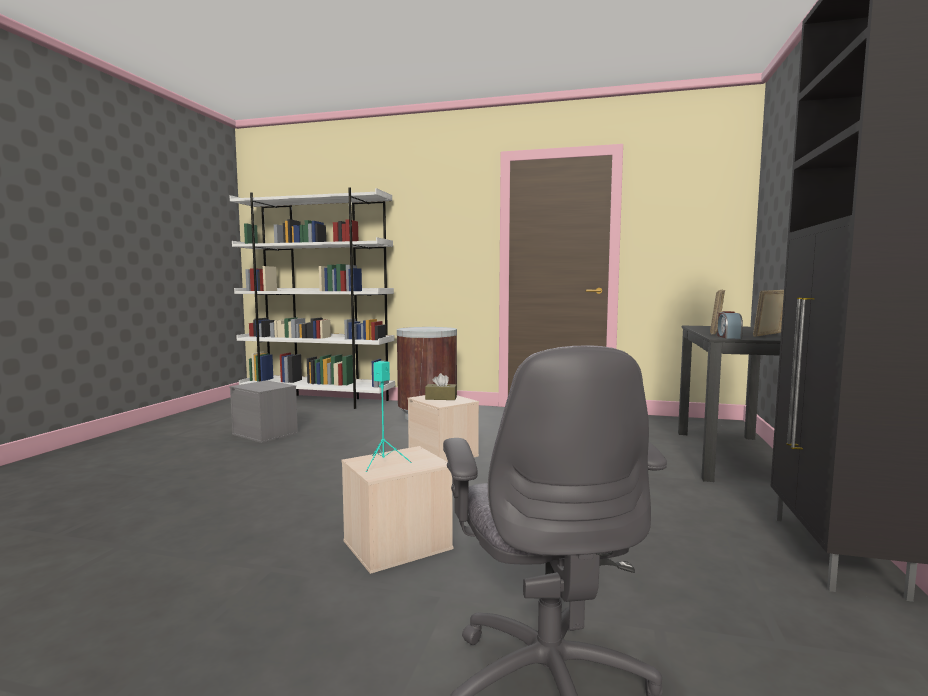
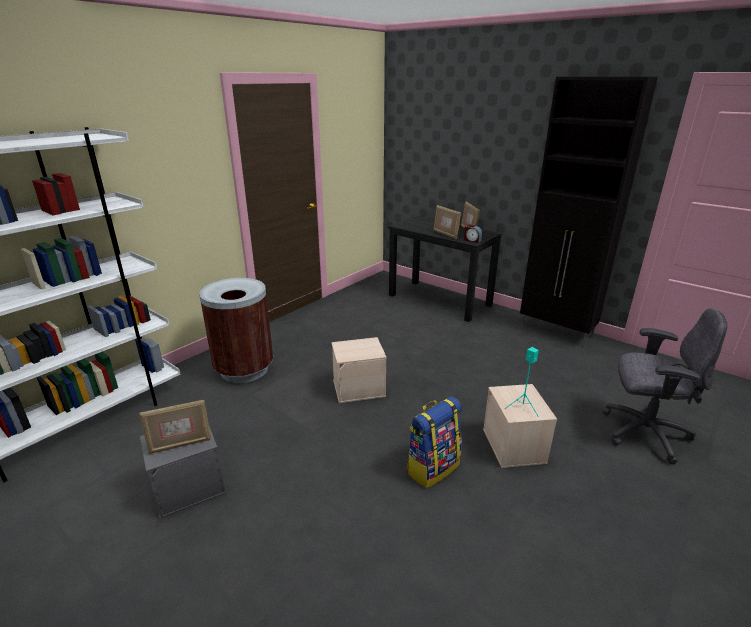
camera: 65 degrees left, 20 degrees up
brown tissue box [425,373,457,400] -> none
none -> picture frame [139,400,211,454]
none -> backpack [406,397,462,488]

